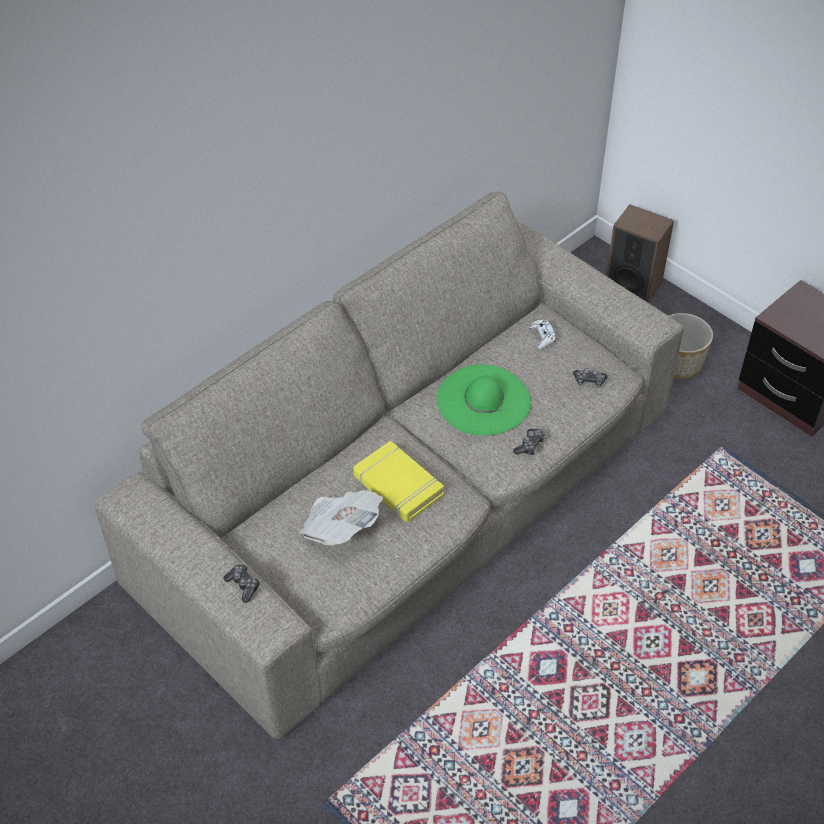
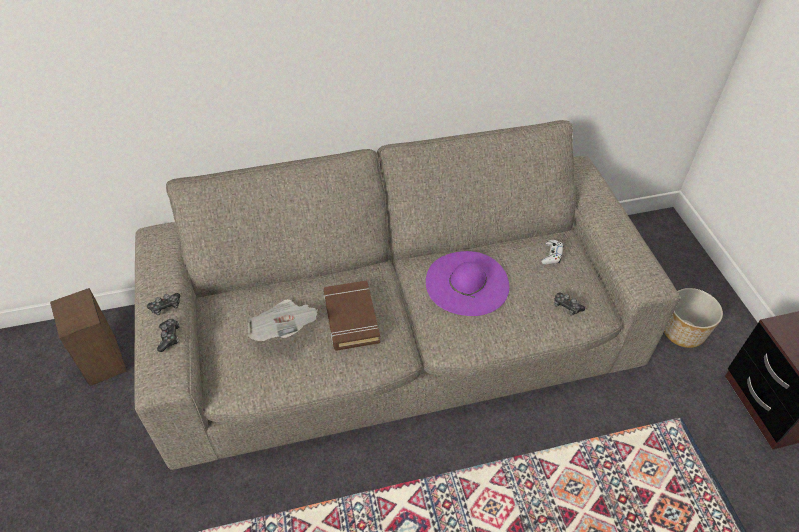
camera: 30 degrees right, 0 degrees up
yellow book [353,441,444,522] -> brown book [324,280,380,351]
green hat [437,364,531,436] -> purple hat [426,251,509,316]
game controller [513,429,546,455] -> game controller moved to [147,293,180,315]
speaker [606,204,674,303] -> speaker moved to [50,288,127,386]

